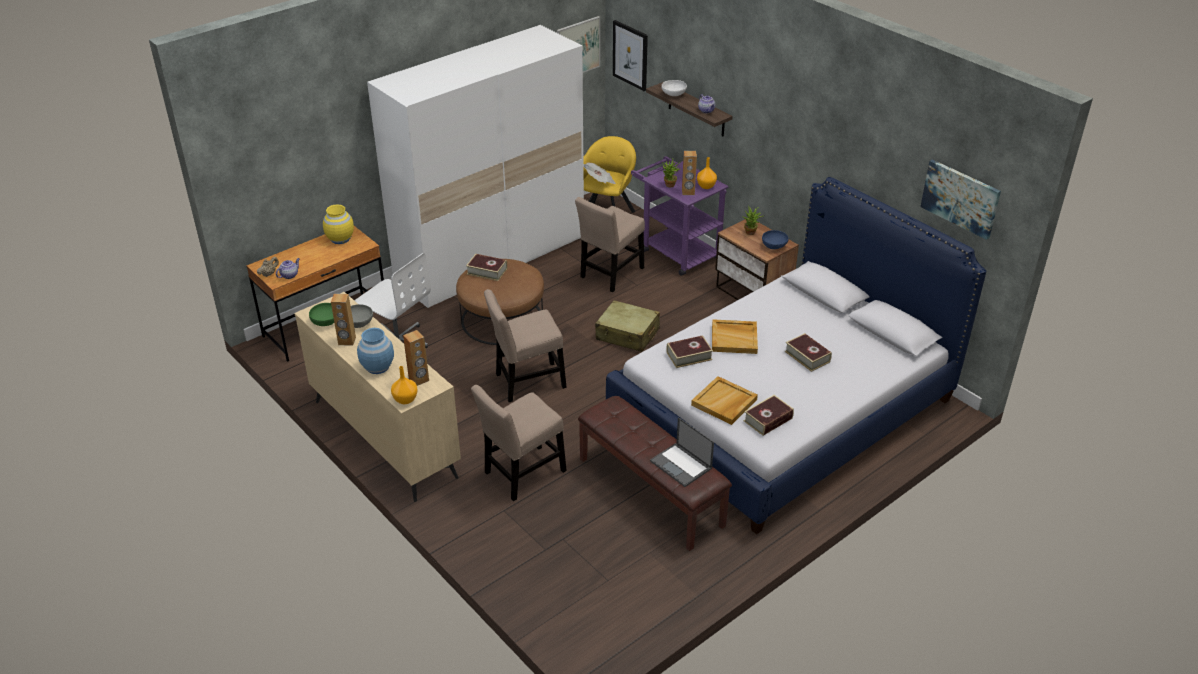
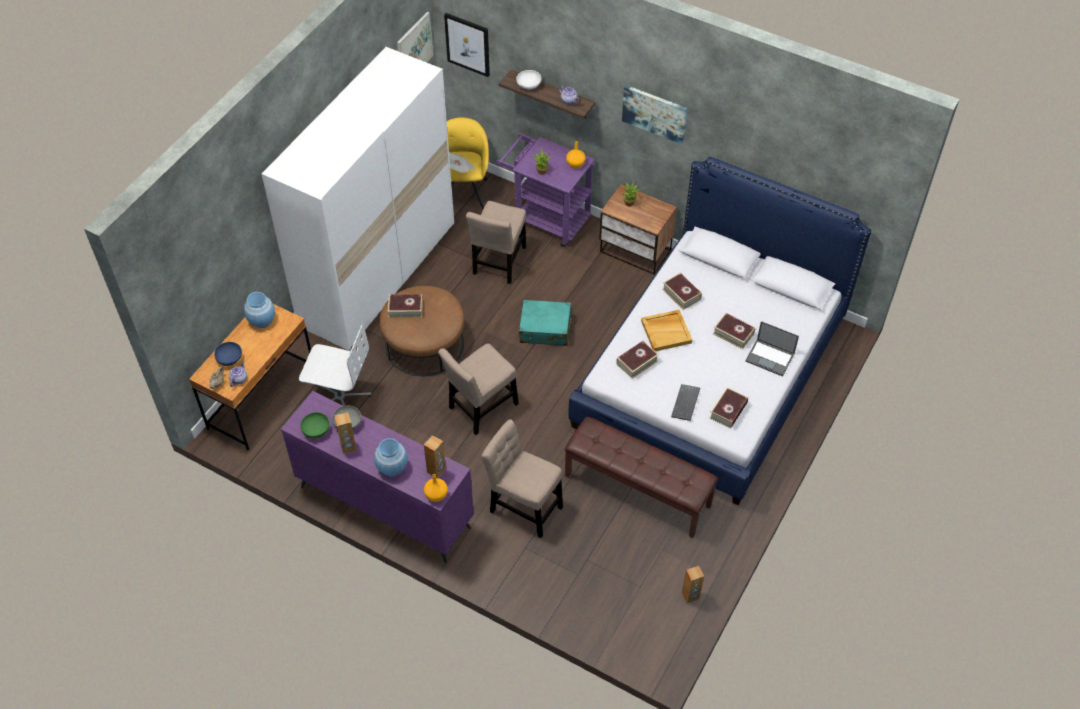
camera: 20 degrees left, 15 degrees up
beige dresser [294,292,461,502] -> purple dresser [281,391,474,564]
yellow vase [323,204,354,244] -> blue vase [244,292,275,328]
beige chair [471,385,567,501] -> beige chair turned 90 degrees clockwise [481,419,563,538]
beige suitcase [595,300,660,352] -> turquoise suitcase [519,300,573,346]
laptop [650,417,714,487] -> laptop moved to [745,321,799,376]
brown speaker [682,151,697,195] -> brown speaker moved to [682,566,704,603]
beige tray [691,376,758,425] -> keyboard [671,384,700,421]
blue bowl [762,230,789,249] -> blue bowl moved to [214,342,242,366]
picture [920,160,1001,240] -> picture moved to [622,85,687,144]
none -> book [662,273,702,310]

